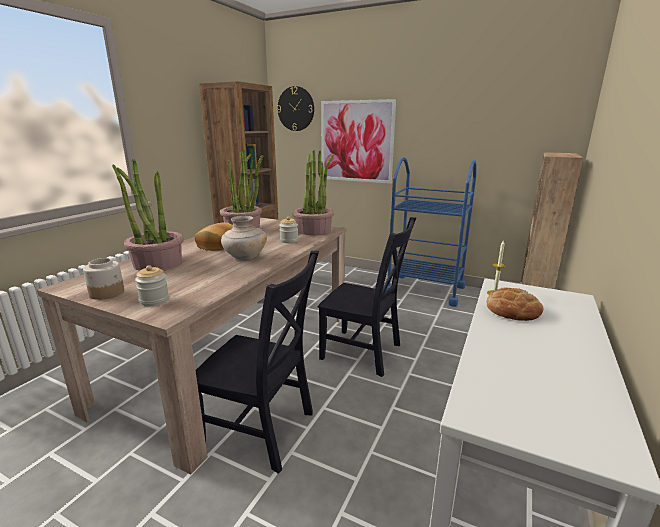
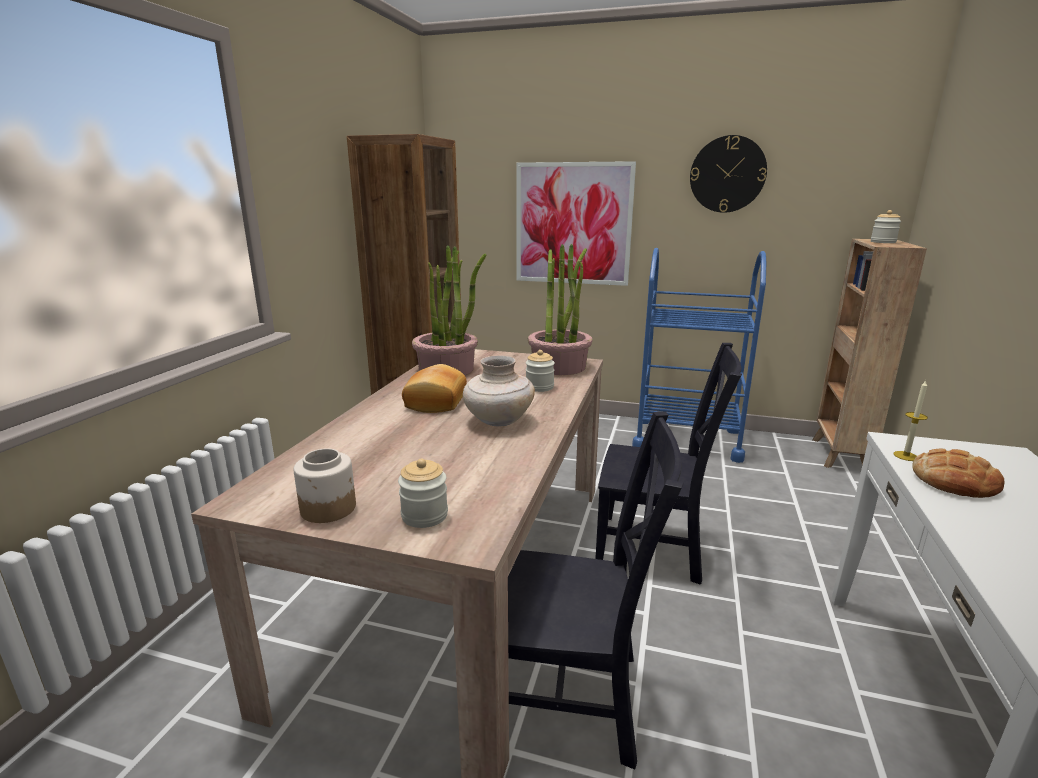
camera: 10 degrees left, 0 degrees up
potted plant [112,159,184,271] -> none
wall clock [277,86,314,131] -> wall clock moved to [690,135,767,213]
none -> jar [871,210,901,243]

